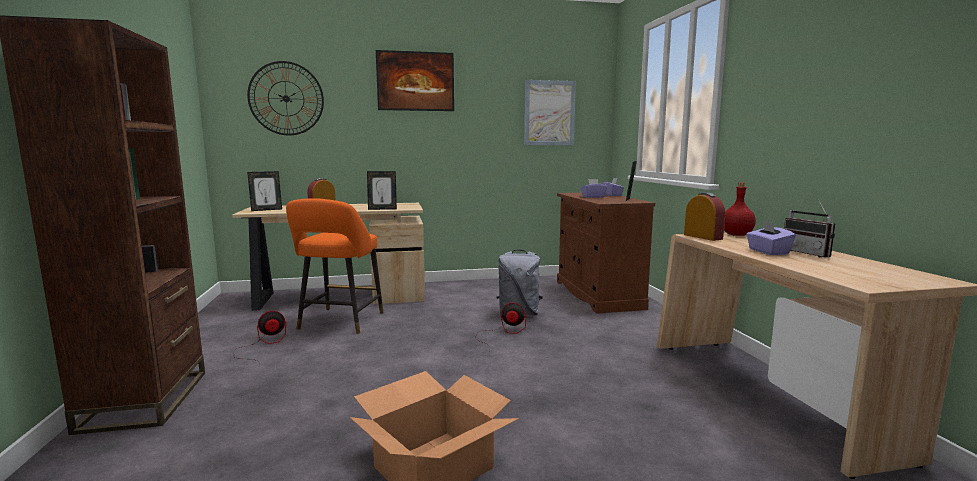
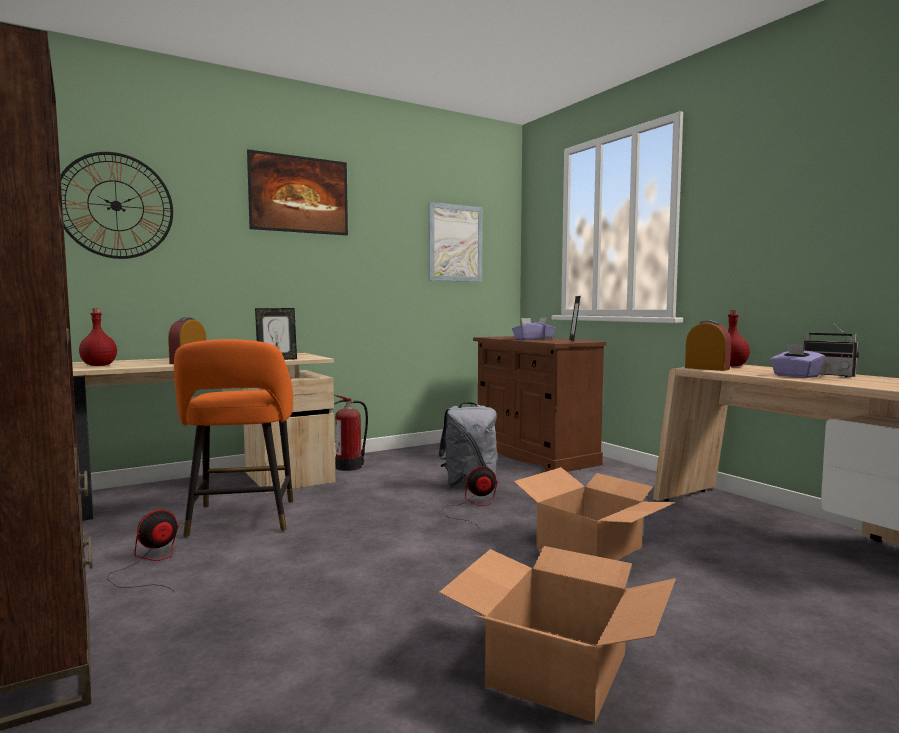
camera: 20 degrees left, 5 degrees down
picture frame [247,171,282,211] -> red bottle [79,308,117,366]
none -> fire extinguisher [334,395,368,471]
none -> cardboard box [514,467,676,560]

